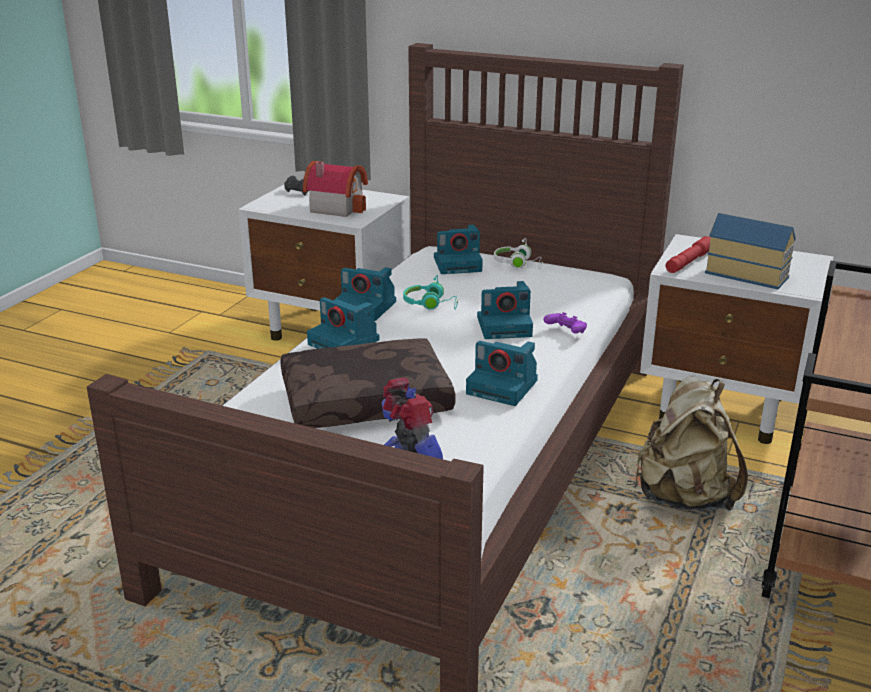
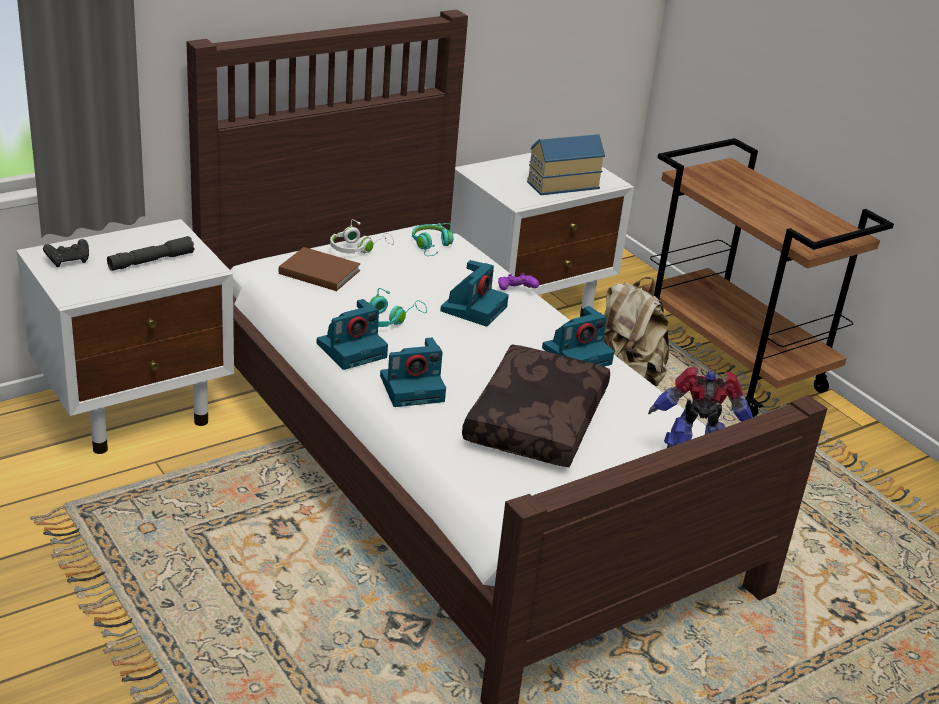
camera: 60 degrees left, 5 degrees up
toy house [303,161,368,217] -> grey flashlight [107,236,194,271]
camera [434,224,483,274] -> brown book [279,247,361,291]
red flashlight [666,236,711,273] -> none
none -> turquoise headphones [412,223,453,256]

